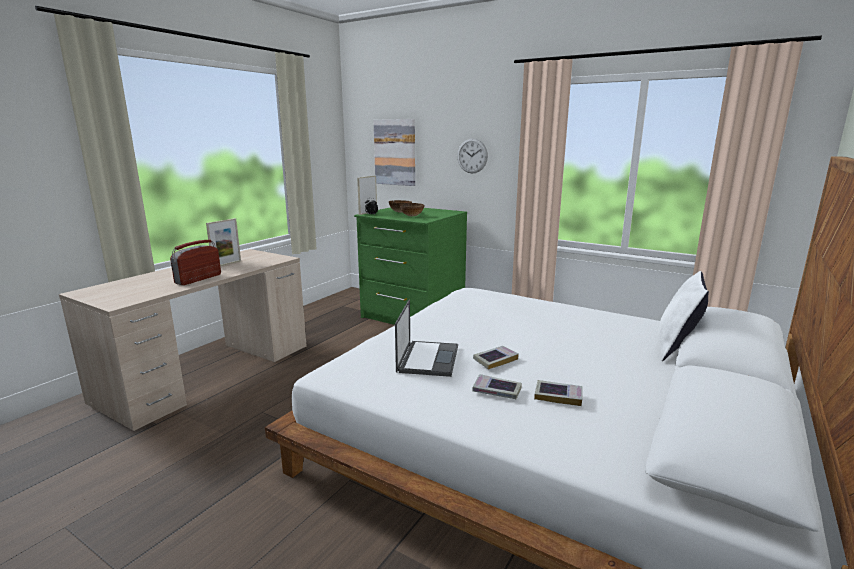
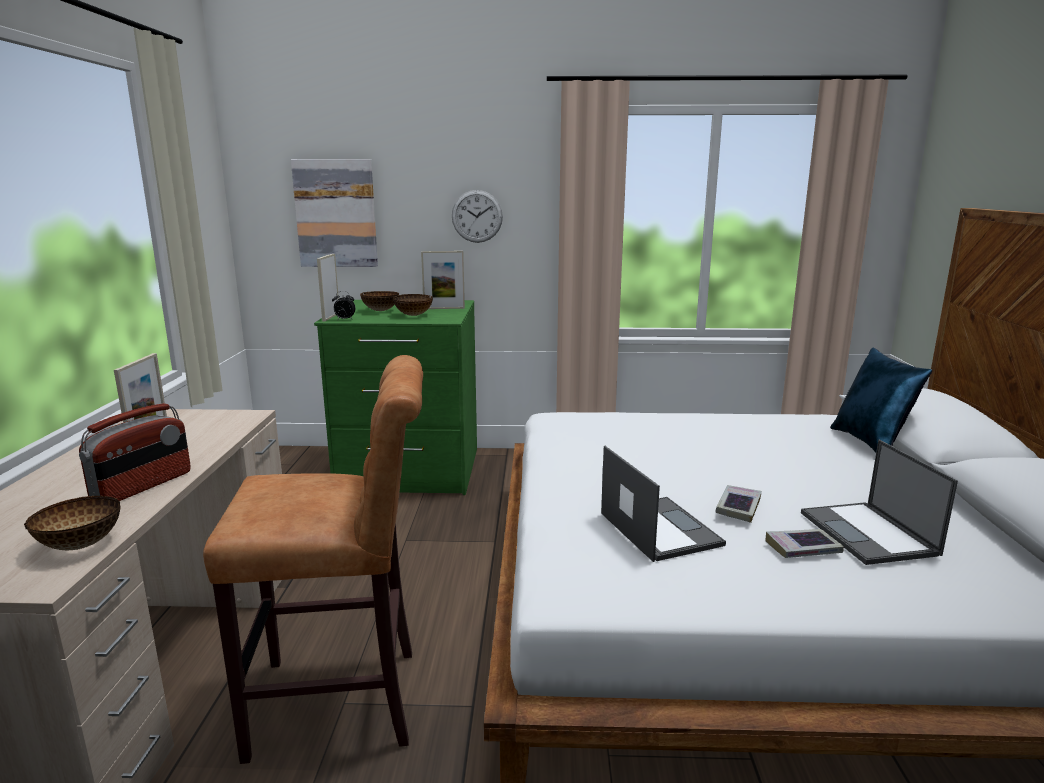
camera: 30 degrees left, 0 degrees up
radio [170,240,221,285] -> radio turned 150 degrees counterclockwise [79,403,191,501]
book [534,380,583,406] -> laptop [801,440,958,565]
white pillow [659,271,709,361] -> blue pillow [830,347,932,453]
none -> bowl [24,496,121,550]
none -> brown stool [203,355,423,764]
none -> picture frame [421,251,465,309]

